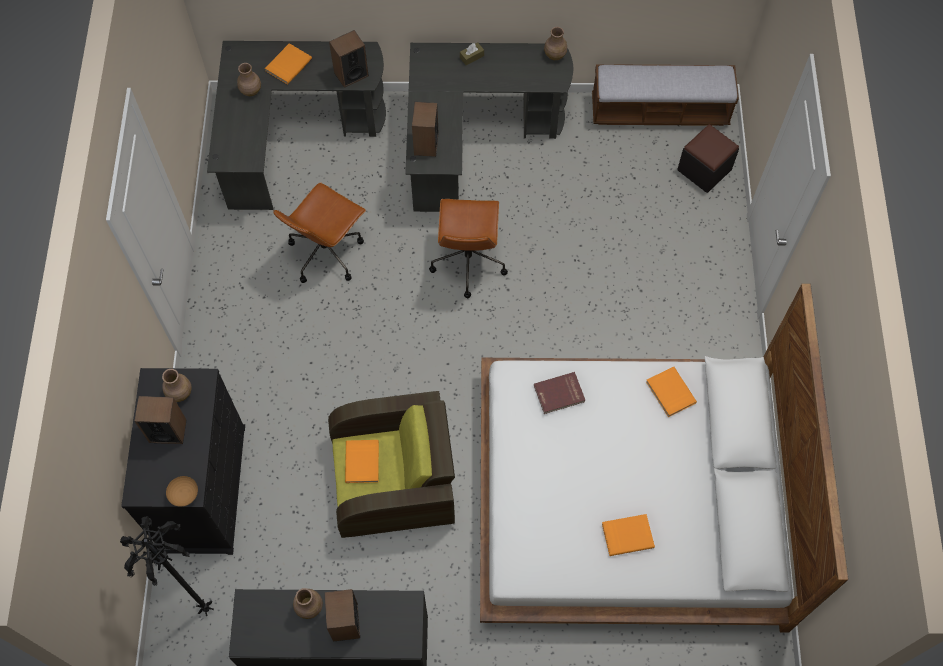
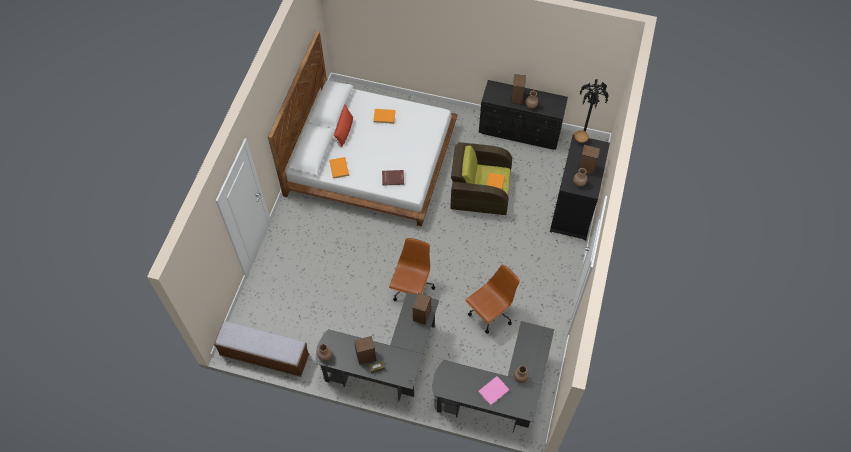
camera: 165 degrees left, 5 degrees down
orange book [265,43,312,85] -> pink book [478,376,510,406]
speaker [329,30,369,88] -> speaker moved to [354,336,376,365]
black ottoman [677,124,739,193] -> none
none -> red pillow [333,104,353,148]

